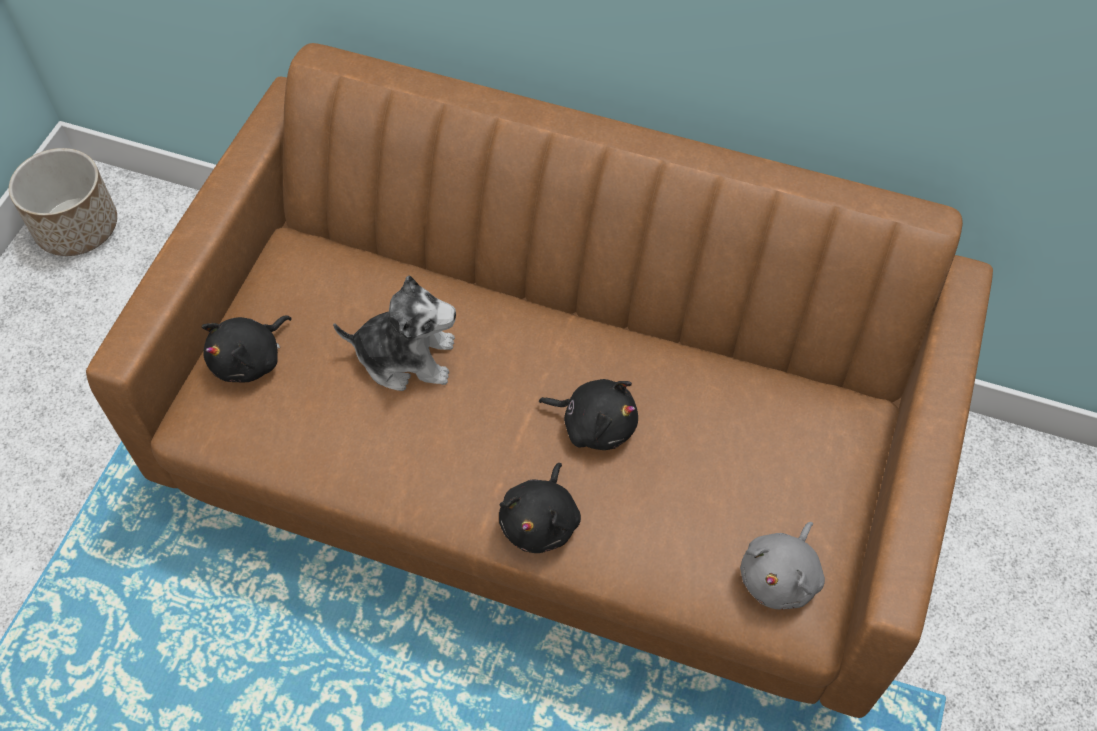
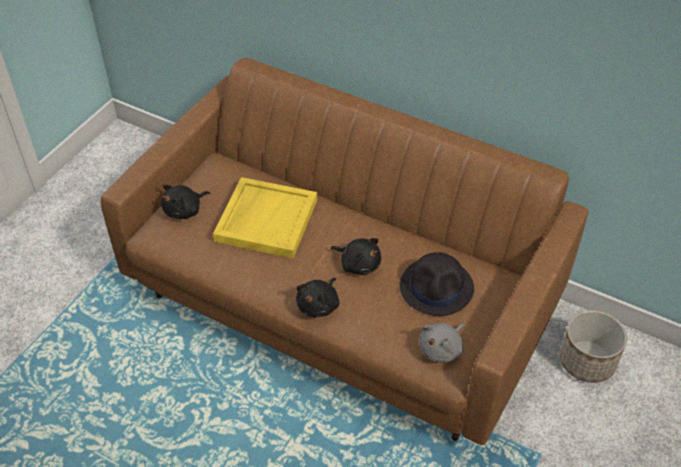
camera: 10 degrees right, 10 degrees down
planter [9,148,117,256] -> planter moved to [560,310,627,383]
plush toy [333,276,456,391] -> yellow tray [213,177,317,258]
none -> black hat [399,252,474,316]

